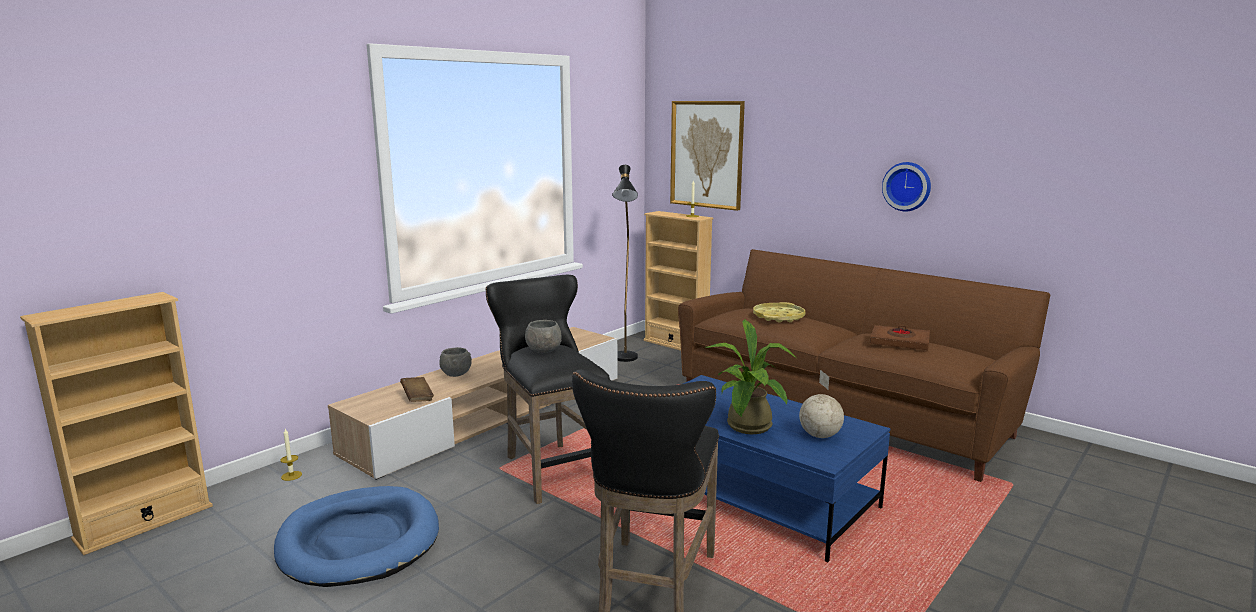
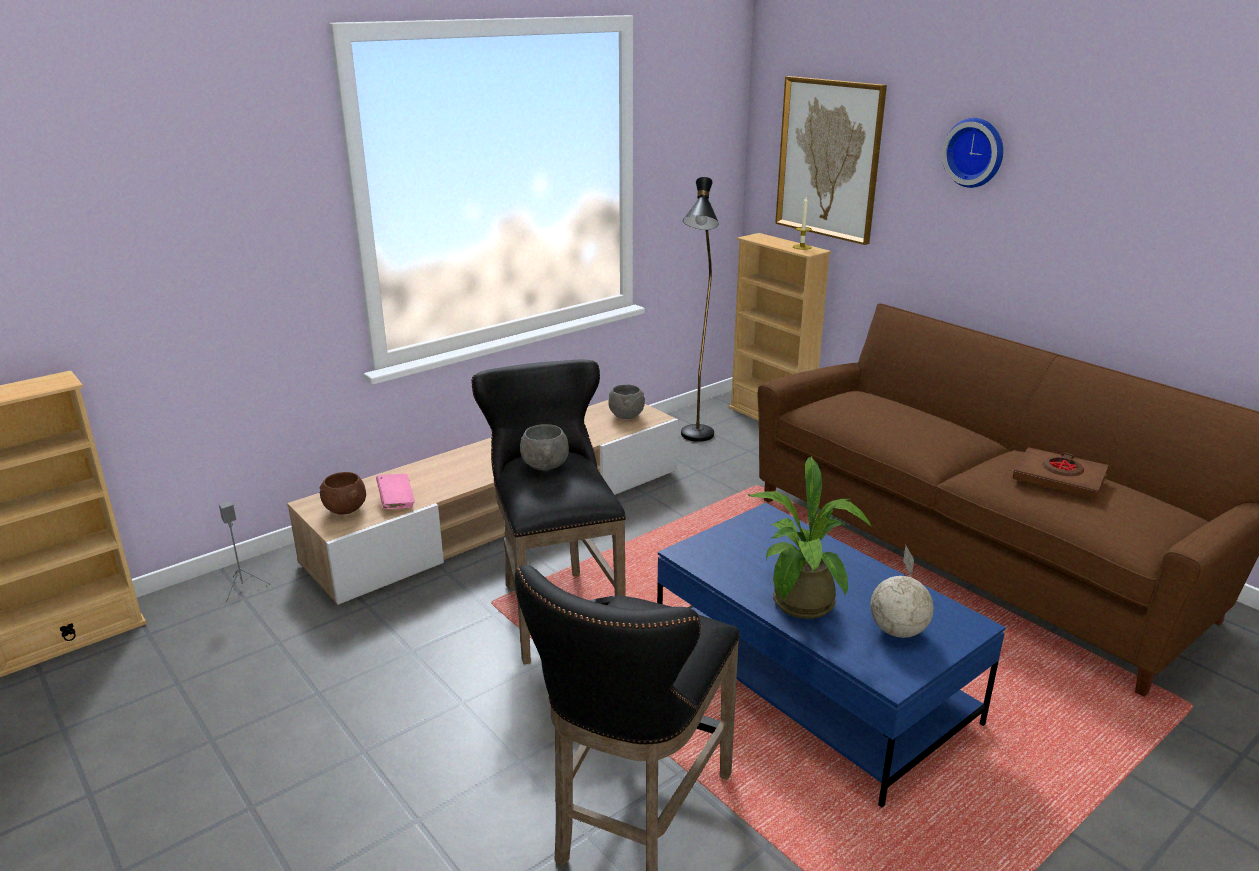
camera: 10 degrees right, 10 degrees up
blue dog bed [274,486,439,587] -> none
candle [280,429,302,481] -> grey speaker [219,501,271,603]
brown book [400,377,434,402] -> pink book [376,474,415,509]
grey bowl [440,347,472,377] -> grey bowl moved to [609,384,645,419]
yellow tray [753,302,805,323] -> none
wall clock [882,162,931,211] -> wall clock moved to [942,118,1003,188]
none -> brown bowl [320,472,366,515]

